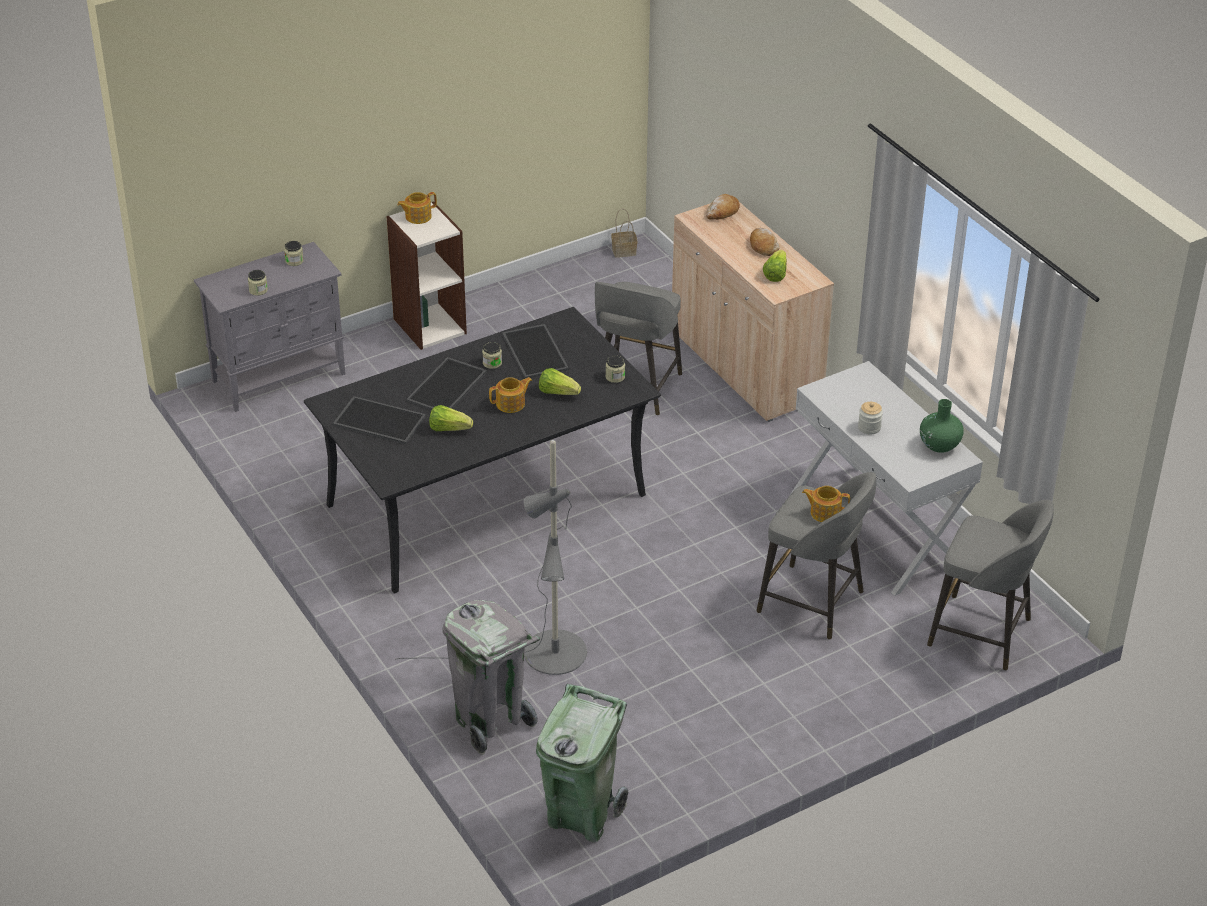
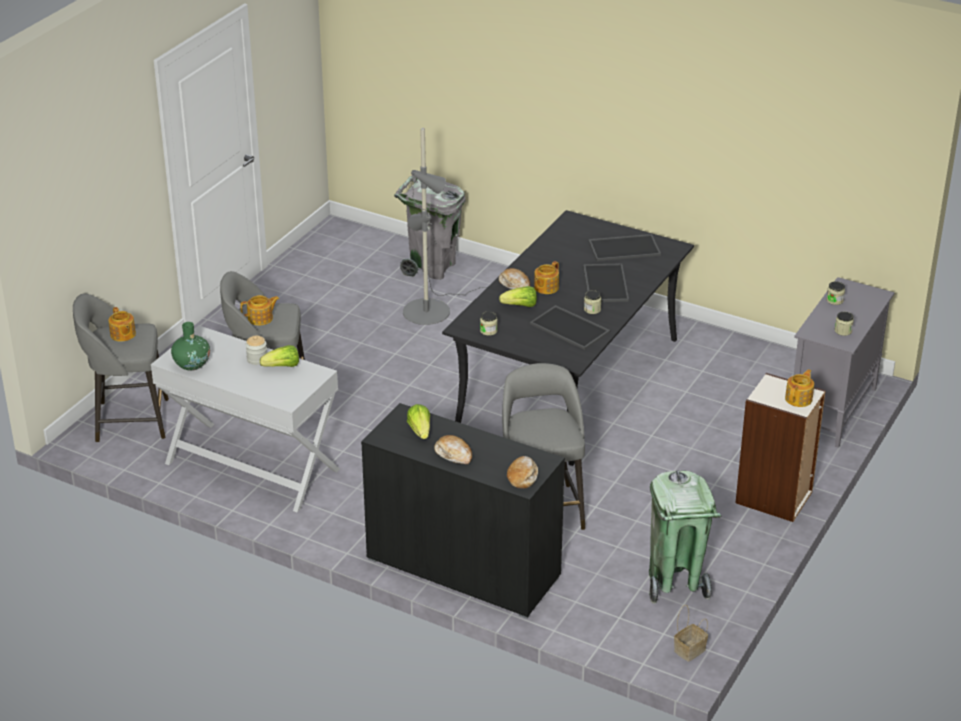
camera: 150 degrees right, 5 degrees down
lettuce [429,405,473,431] -> lettuce moved to [260,345,299,367]
green trash can [536,684,629,842] -> green trash can moved to [649,470,722,604]
beige cabinet [672,202,834,422] -> black cabinet [361,403,565,619]
none -> teapot [108,307,136,342]
none -> bread [499,268,530,290]

